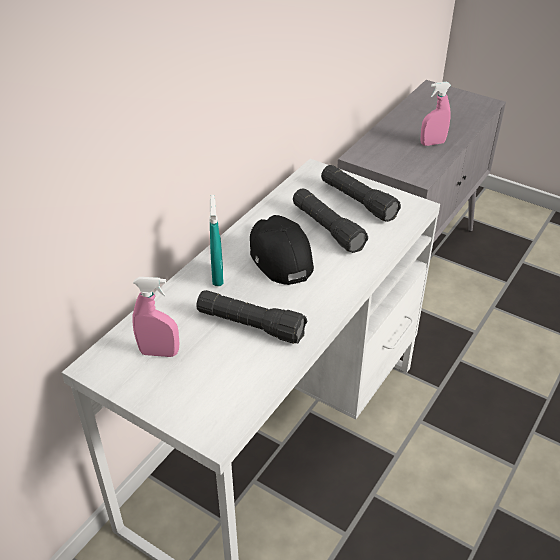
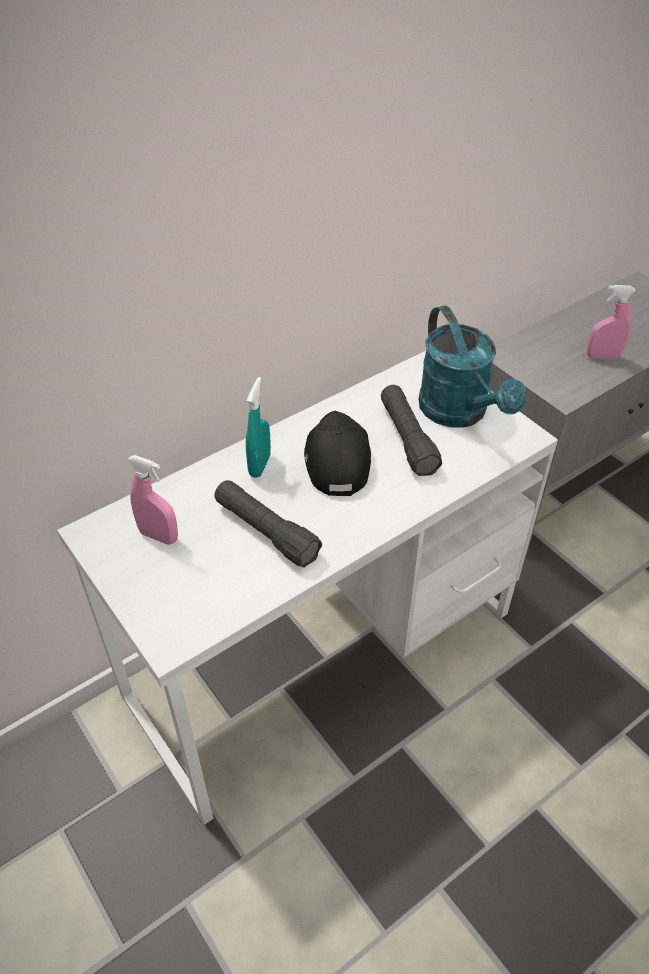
camera: 20 degrees right, 5 degrees up
black flashlight [321,165,401,222] -> turquoise watering can [419,306,527,428]

